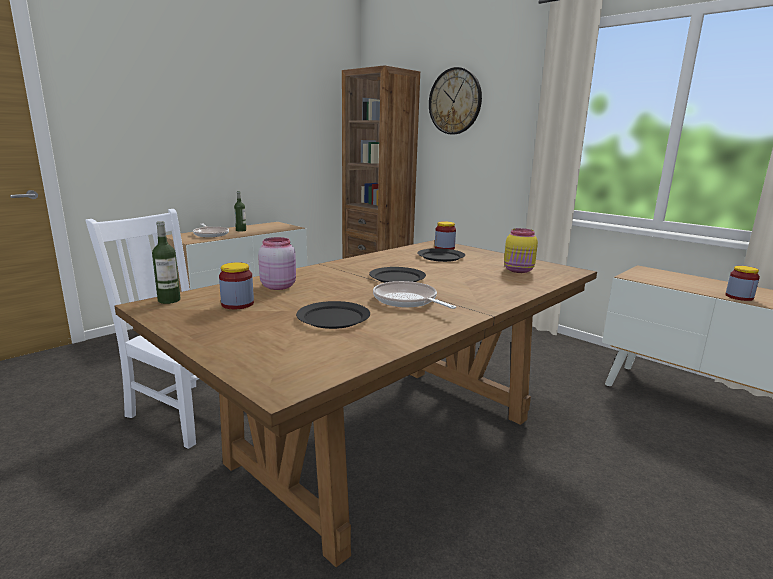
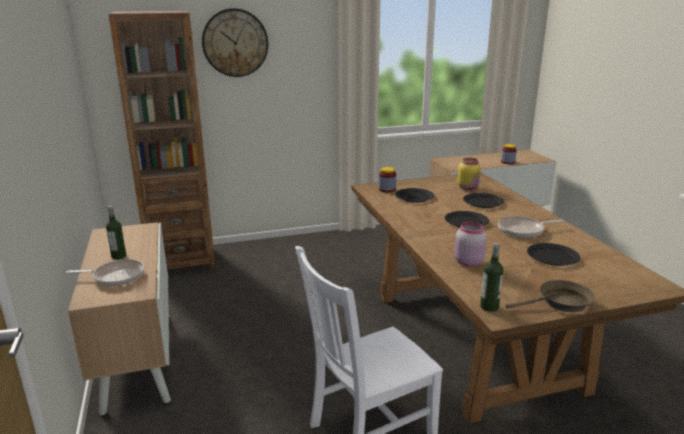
camera: 60 degrees left, 5 degrees up
jar [219,262,254,309] -> none
none -> black plate [463,193,504,208]
none -> brown frying pan [505,280,595,312]

